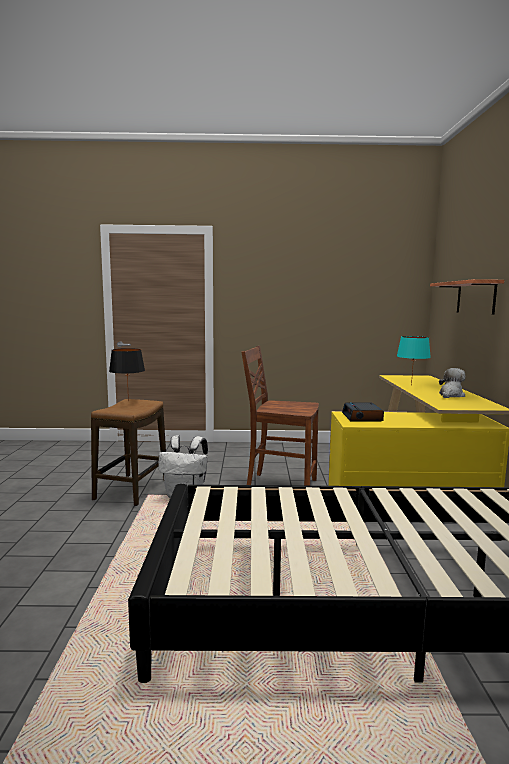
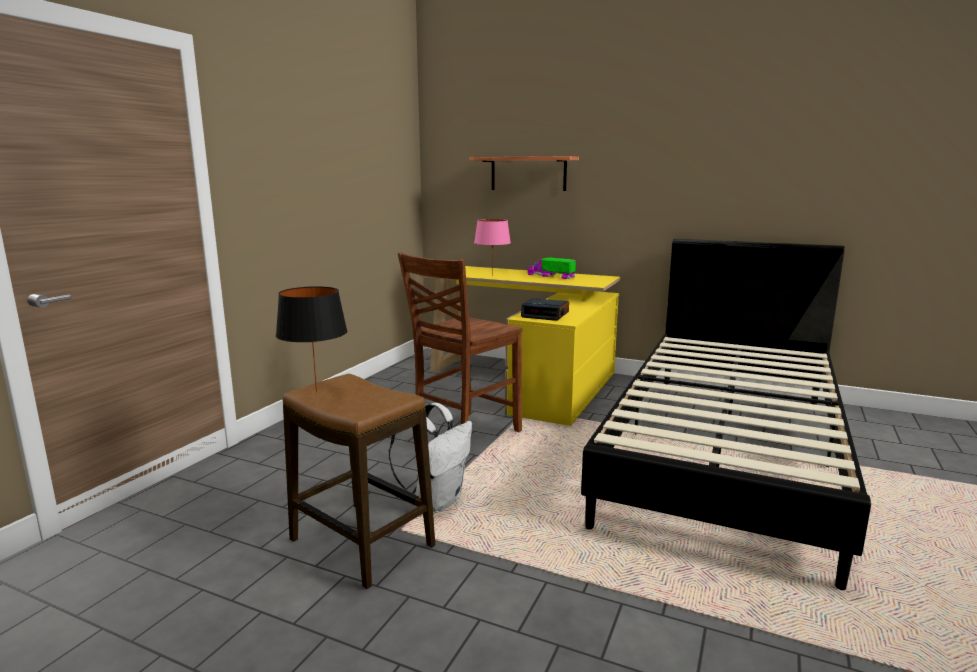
camera: 65 degrees left, 5 degrees up
turquoise table lamp [397,336,431,386] -> pink table lamp [474,219,511,276]
plush toy [439,368,465,398] -> toy truck [527,257,576,279]

